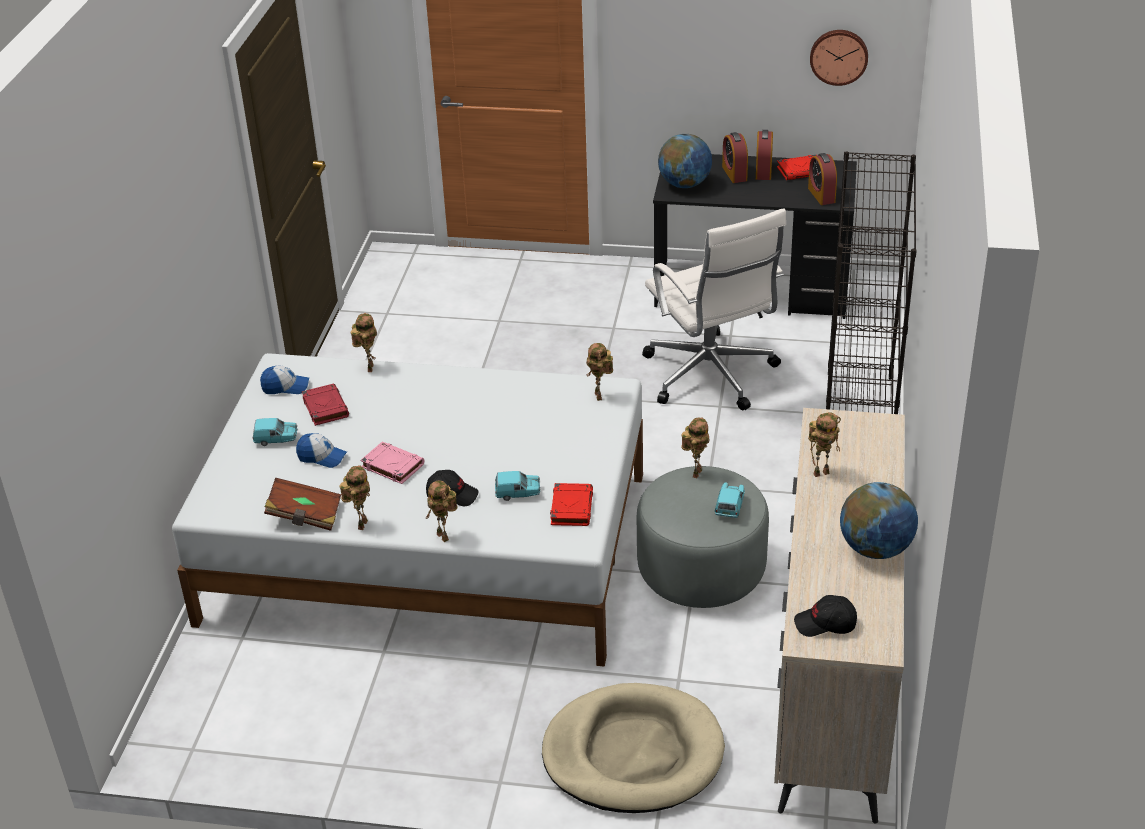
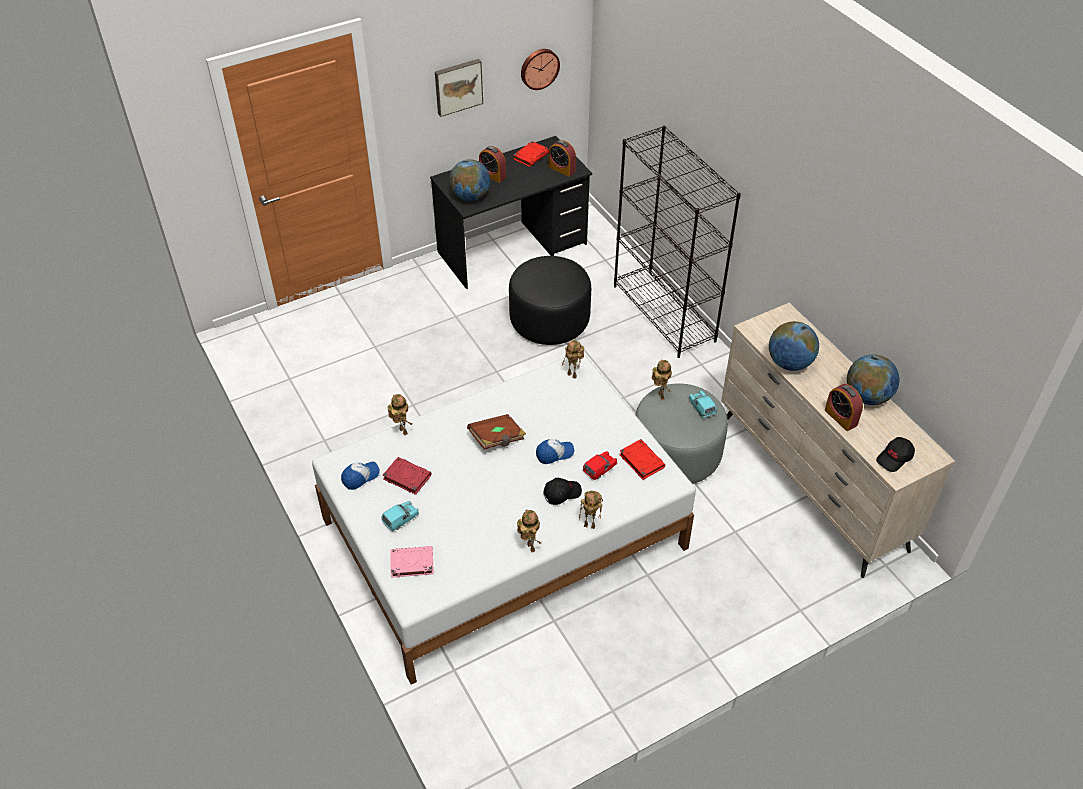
camera: 40 degrees left, 10 degrees up
brown book [264,477,341,531] -> brown book moved to [467,414,526,450]
cap [296,433,347,468] -> cap moved to [536,439,574,464]
pink book [360,441,424,484] -> pink book moved to [390,546,434,578]
turquoise toy car [495,471,540,501] -> red toy car [583,451,617,480]
beige dog bed [542,683,725,813] -> none
white office chair [642,208,786,410] -> black ottoman [509,256,591,345]
alarm clock [756,130,773,180] -> alarm clock moved to [825,384,863,431]
toy robot [808,412,841,477] -> globe [769,321,819,371]
none -> picture [435,59,483,117]

